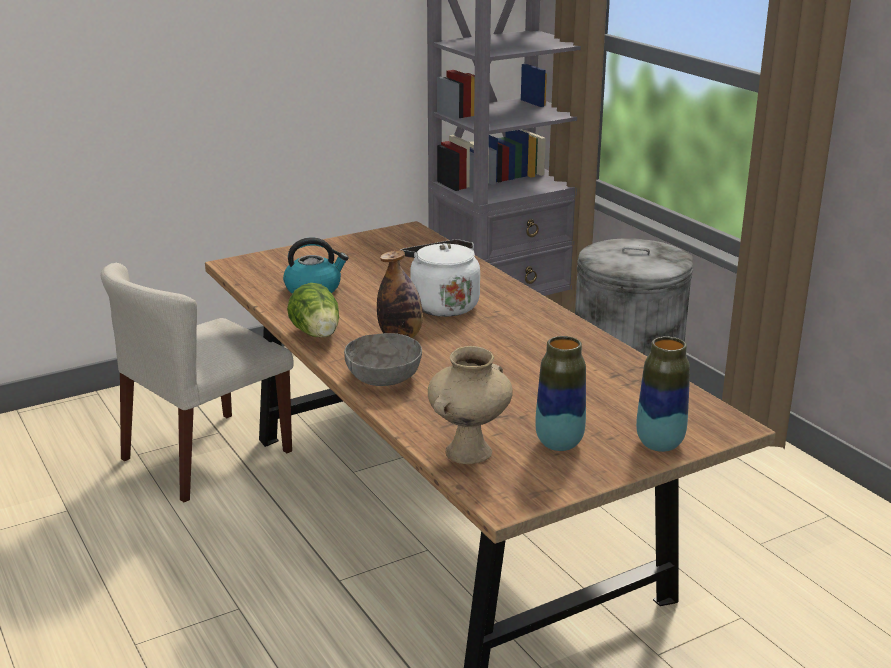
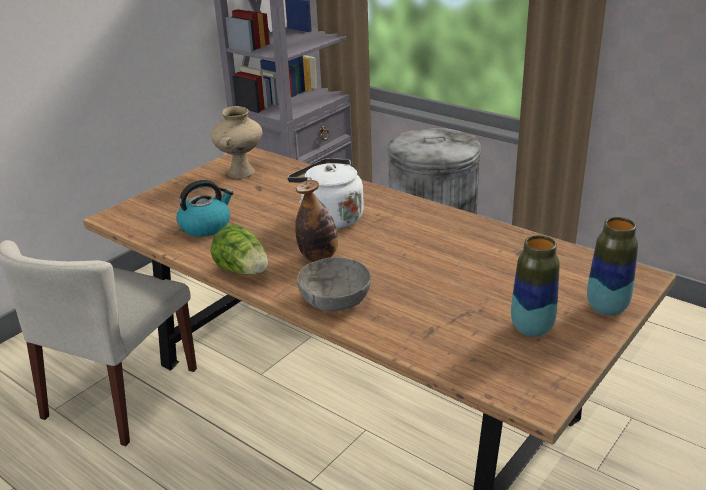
camera: 20 degrees left, 5 degrees up
beige vase [428,346,513,464] -> beige vase moved to [211,106,262,178]

